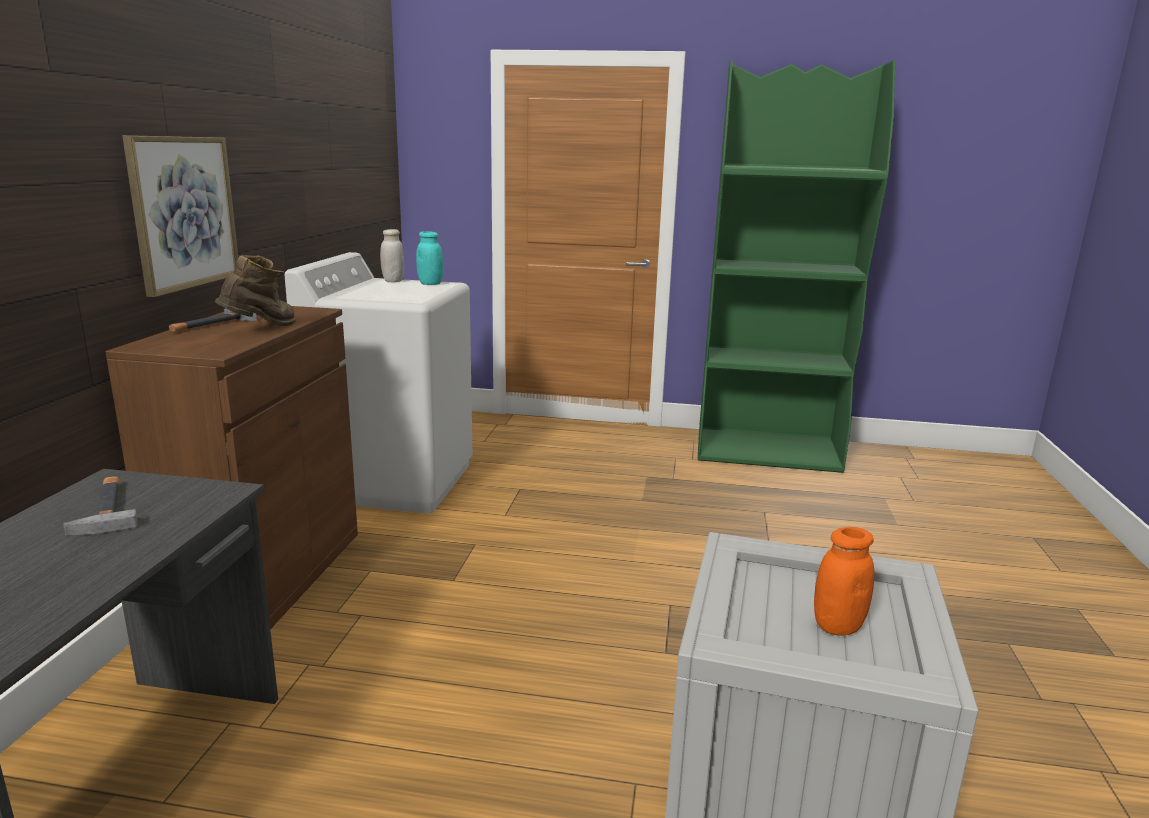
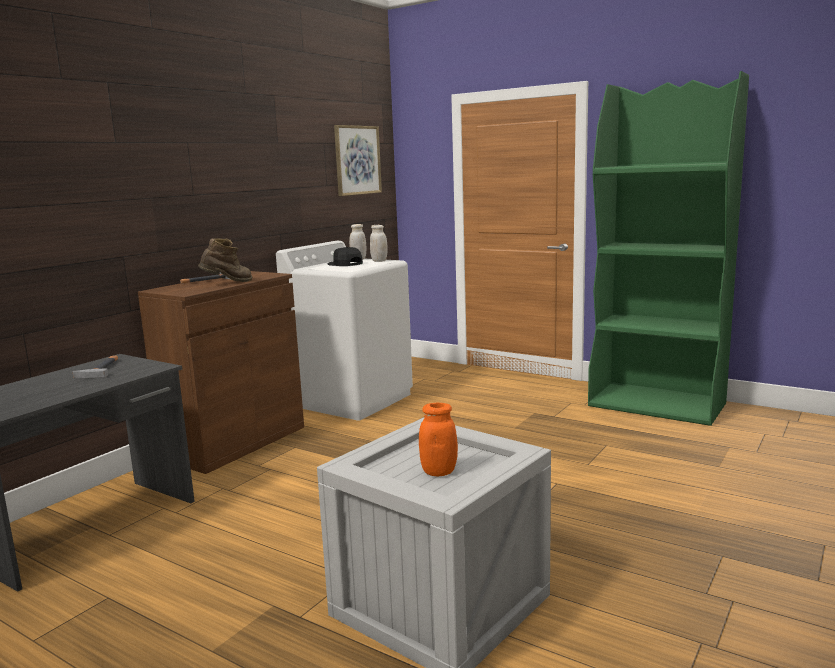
camera: 25 degrees right, 5 degrees down
picture [122,135,238,297] -> picture moved to [334,125,382,196]
turquoise jar [416,231,443,285] -> white jar [370,225,388,262]
none -> black cap [328,247,363,266]

